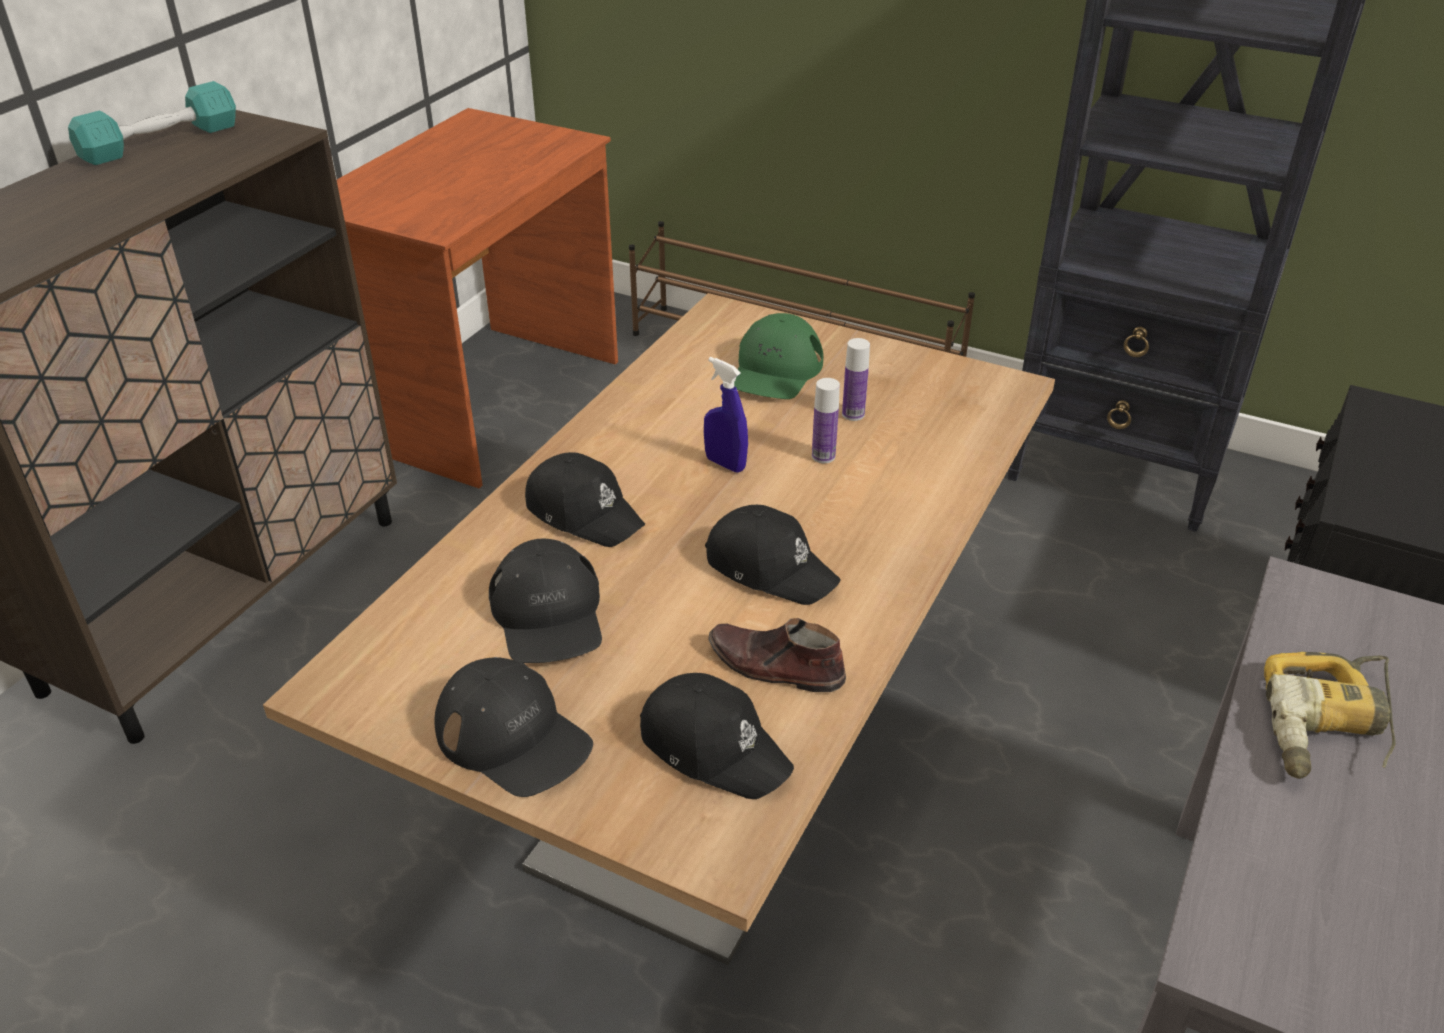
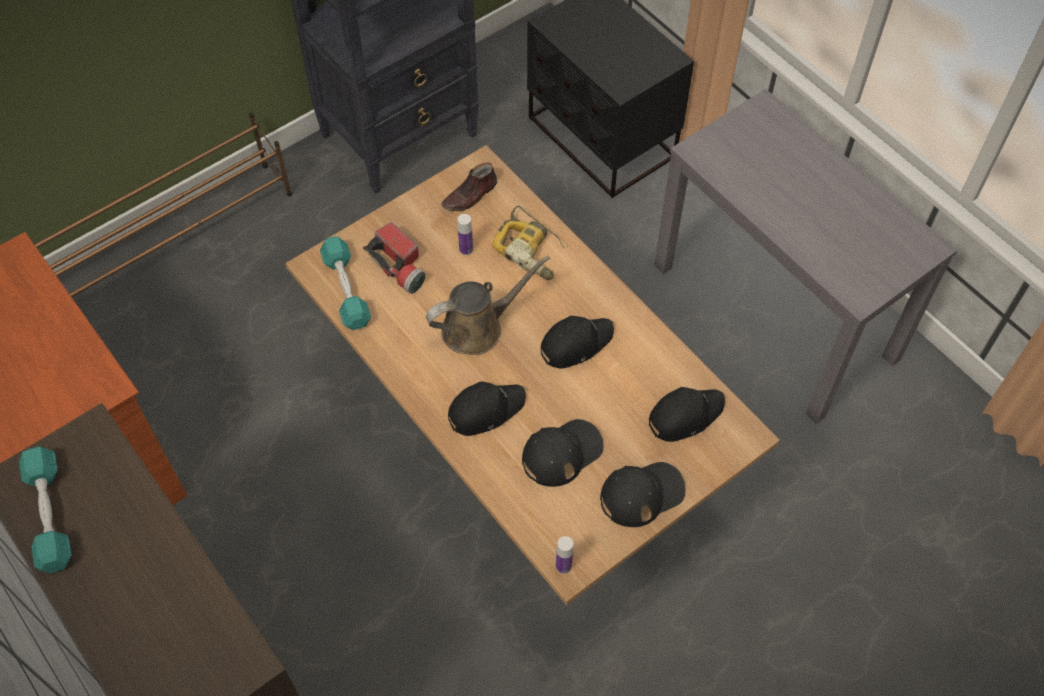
camera: 65 degrees left, 20 degrees up
black cap [489,538,602,663] -> black cap turned 45 degrees counterclockwise [522,419,603,487]
blue spray bottle [704,357,748,473] -> brown watering can [426,256,550,355]
brown shoe [708,618,846,692] -> brown shoe moved to [441,162,497,211]
green cap [734,313,823,399] -> flashlight [363,222,426,294]
bottle [812,378,840,463] -> bottle moved to [556,536,573,574]
power drill [1264,652,1396,779] -> power drill moved to [492,206,565,280]
none -> turquoise dumbbell [320,236,371,330]

